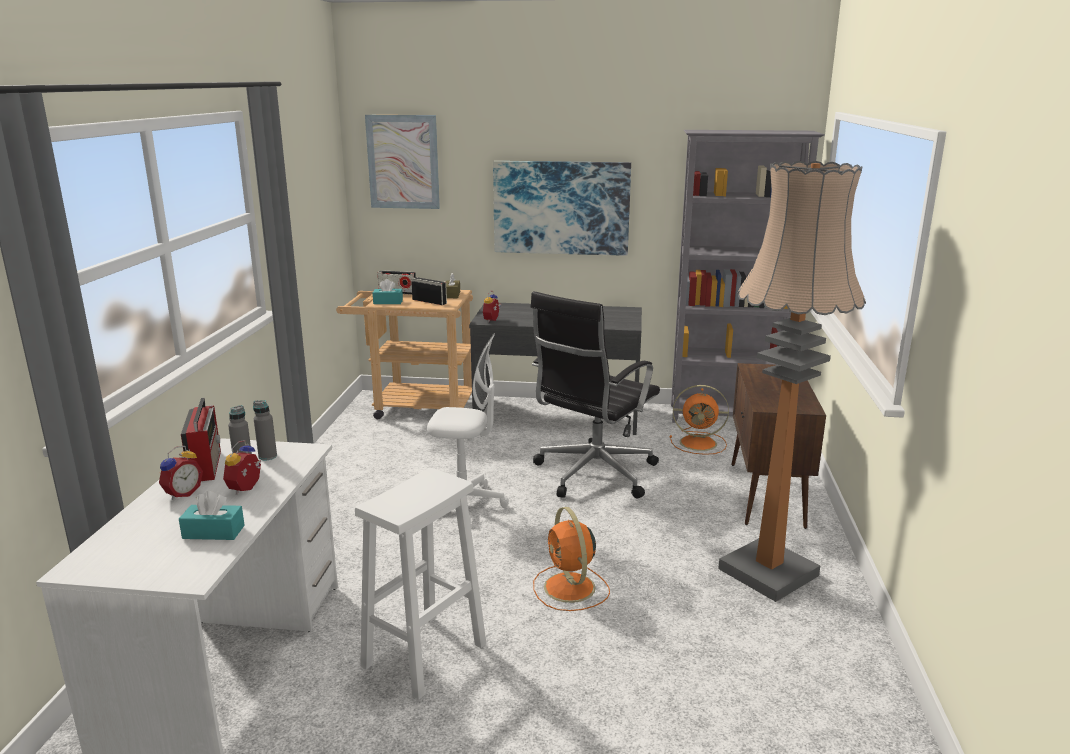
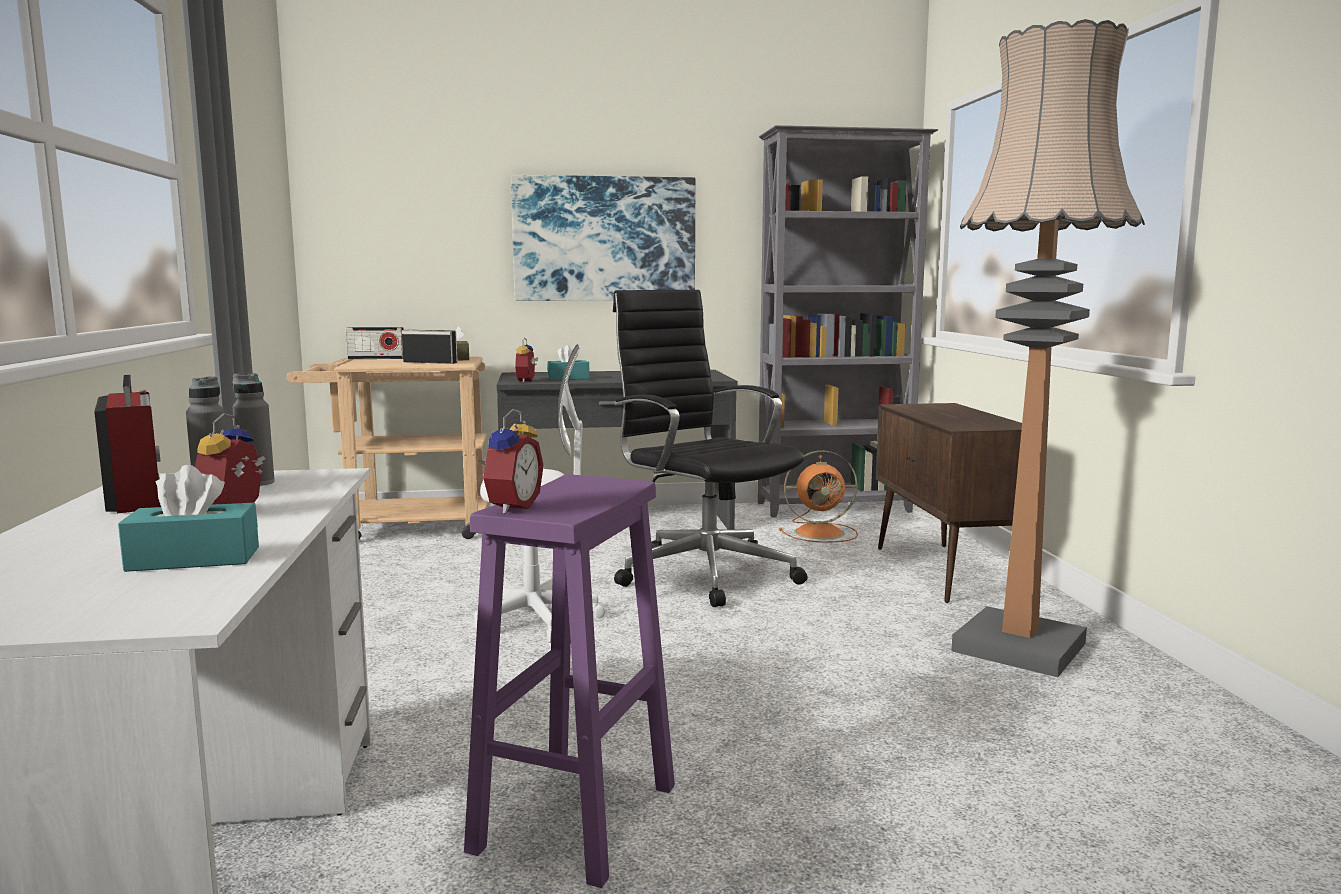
camera: 15 degrees left, 10 degrees down
alarm clock [159,446,203,500] -> alarm clock moved to [479,409,544,514]
white stool [355,468,486,700] -> purple stool [464,474,675,888]
picture [365,115,440,209] -> none
turquoise tissue box [373,279,403,304] -> turquoise tissue box moved to [547,345,589,380]
black office chair [530,291,660,499] -> black office chair turned 120 degrees clockwise [613,290,808,607]
orange fan [533,507,610,611] -> none

